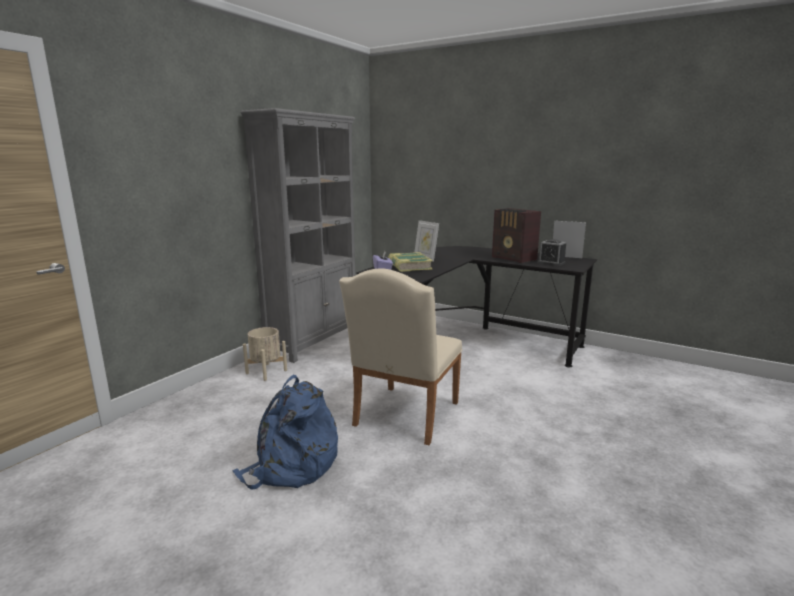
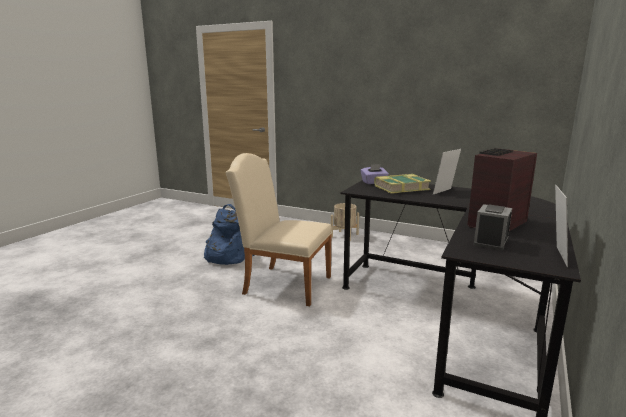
camera: 85 degrees right, 0 degrees up
grey bookcase [240,108,355,363] -> none

